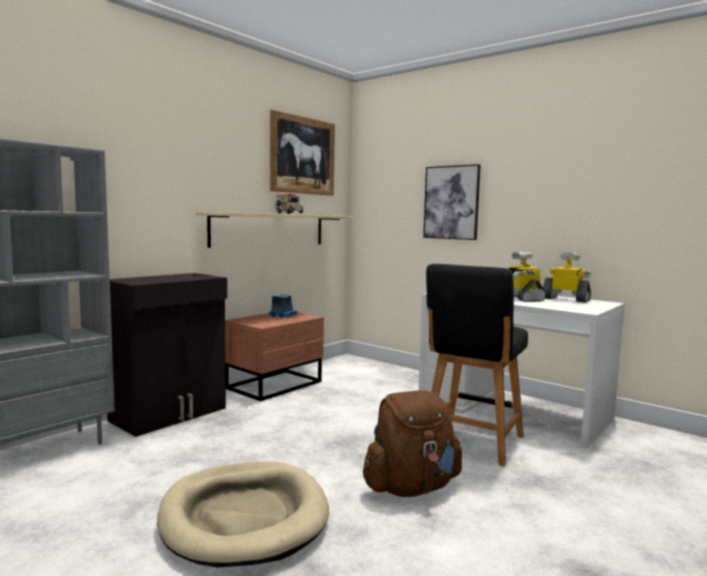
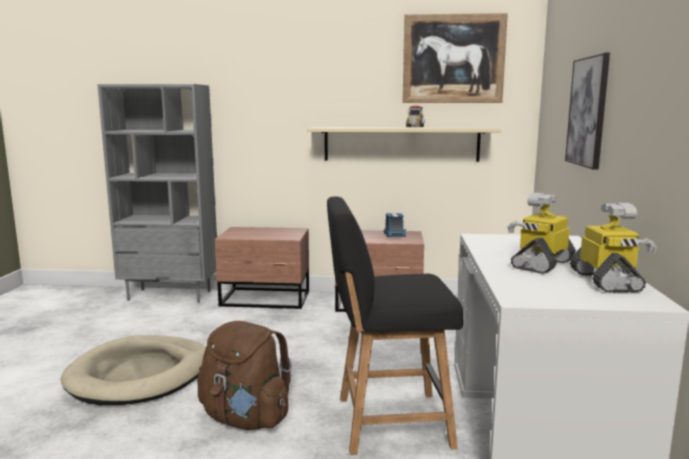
camera: 55 degrees right, 5 degrees up
black cabinet [107,273,227,437] -> brown nightstand [214,227,309,309]

